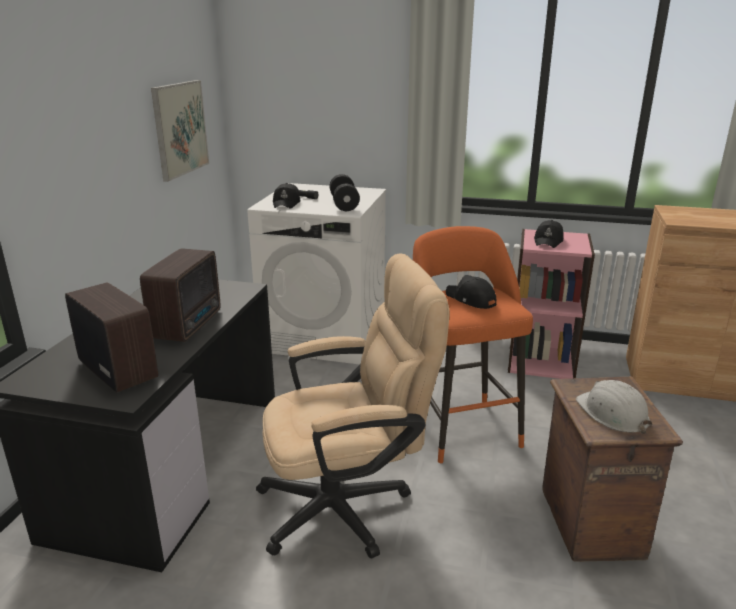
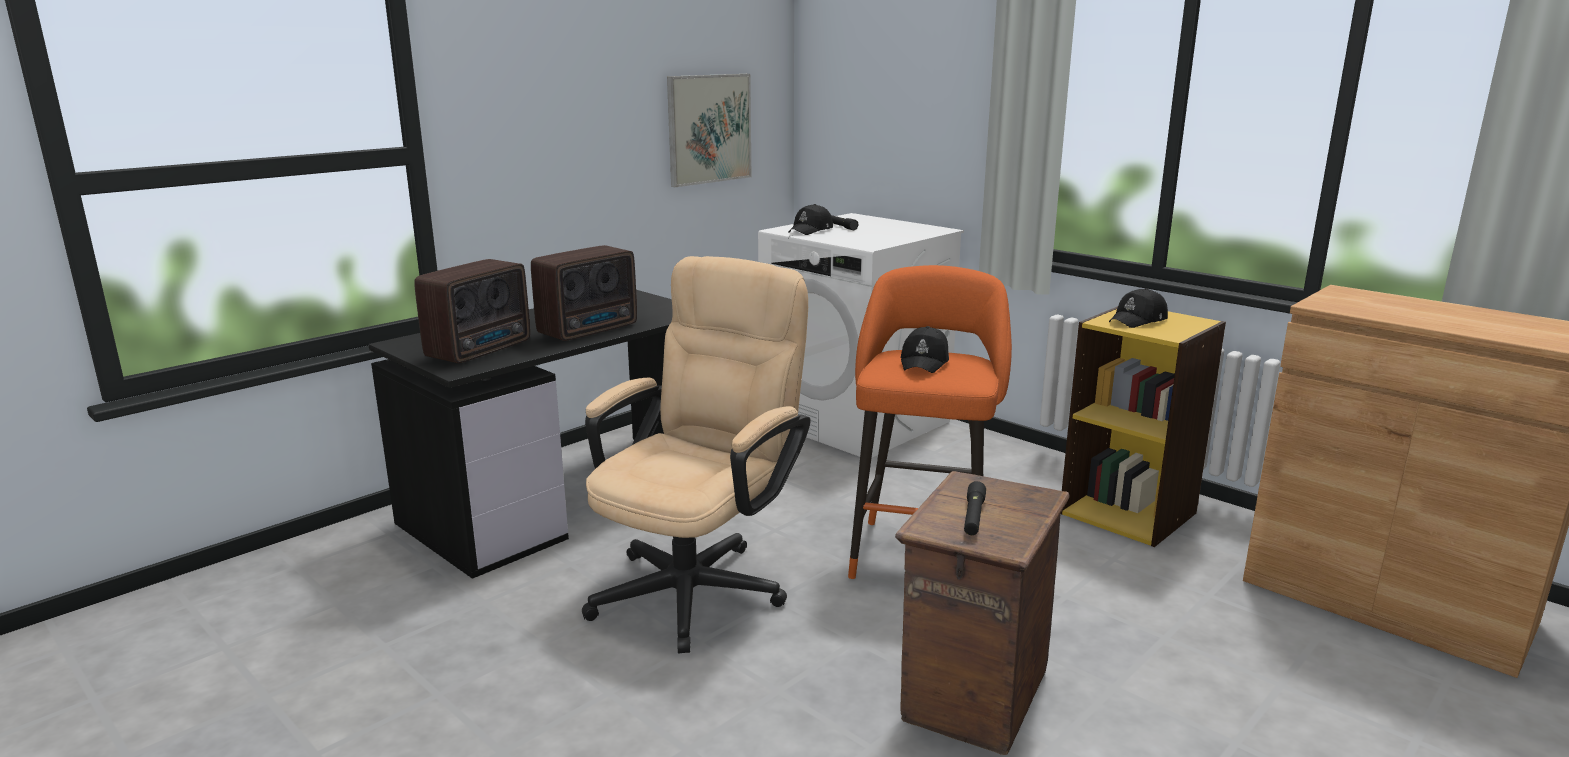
camera: 30 degrees right, 5 degrees down
radio [65,282,158,392] -> radio turned 45 degrees clockwise [414,259,530,363]
beige office chair [256,253,450,559] -> beige office chair turned 75 degrees counterclockwise [582,256,811,653]
black dumbbell [330,174,360,211] -> none
black cap [446,275,497,309] -> black cap turned 150 degrees counterclockwise [901,326,949,373]
pink bookcase [508,229,595,379] -> yellow bookcase [1060,306,1226,547]
white hard hat [576,380,652,434] -> black flashlight [964,481,986,535]

